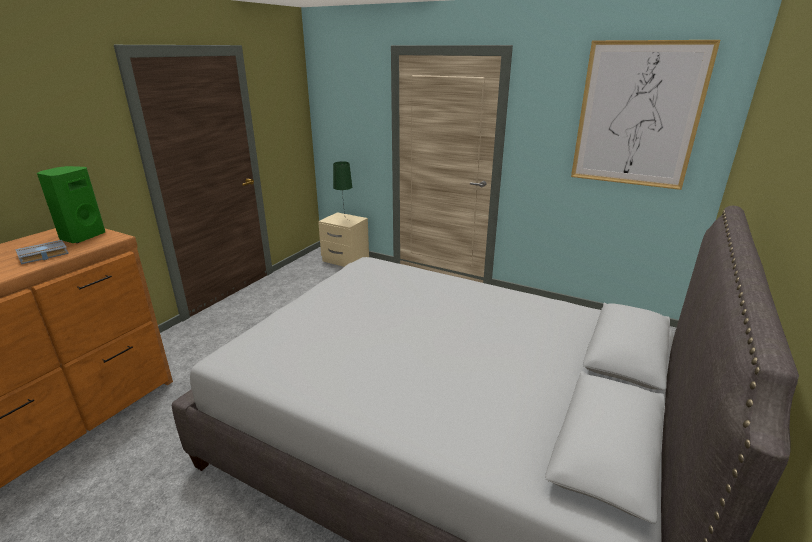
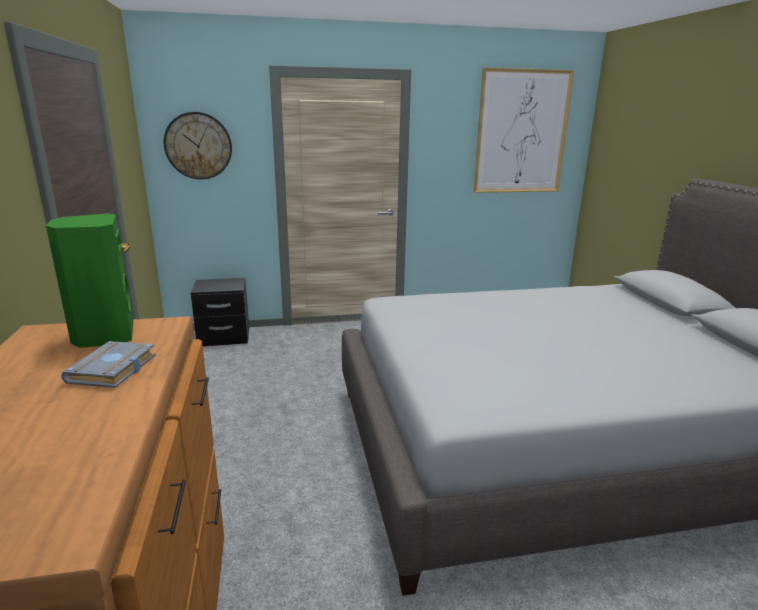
camera: 40 degrees left, 5 degrees down
beige nightstand [318,212,369,267] -> black nightstand [191,278,249,346]
green table lamp [333,161,352,219] -> none
none -> wall clock [164,112,232,180]

